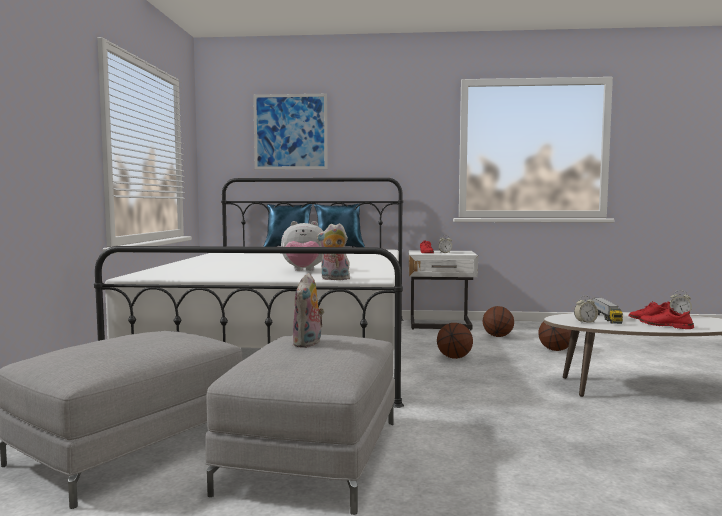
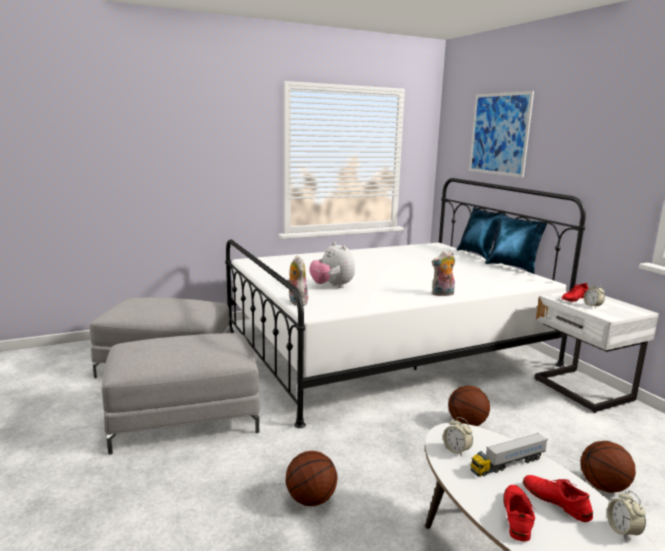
camera: 60 degrees right, 10 degrees up
plush toy [292,273,324,348] -> plush toy moved to [432,251,455,296]
basketball [483,306,514,337] -> basketball moved to [286,451,338,506]

